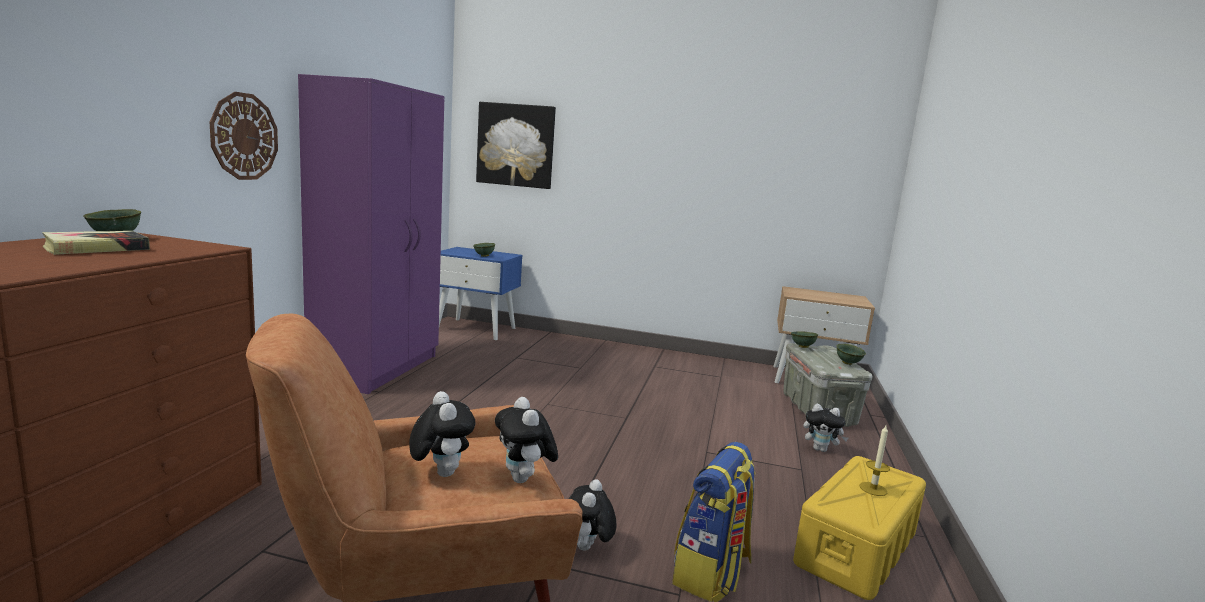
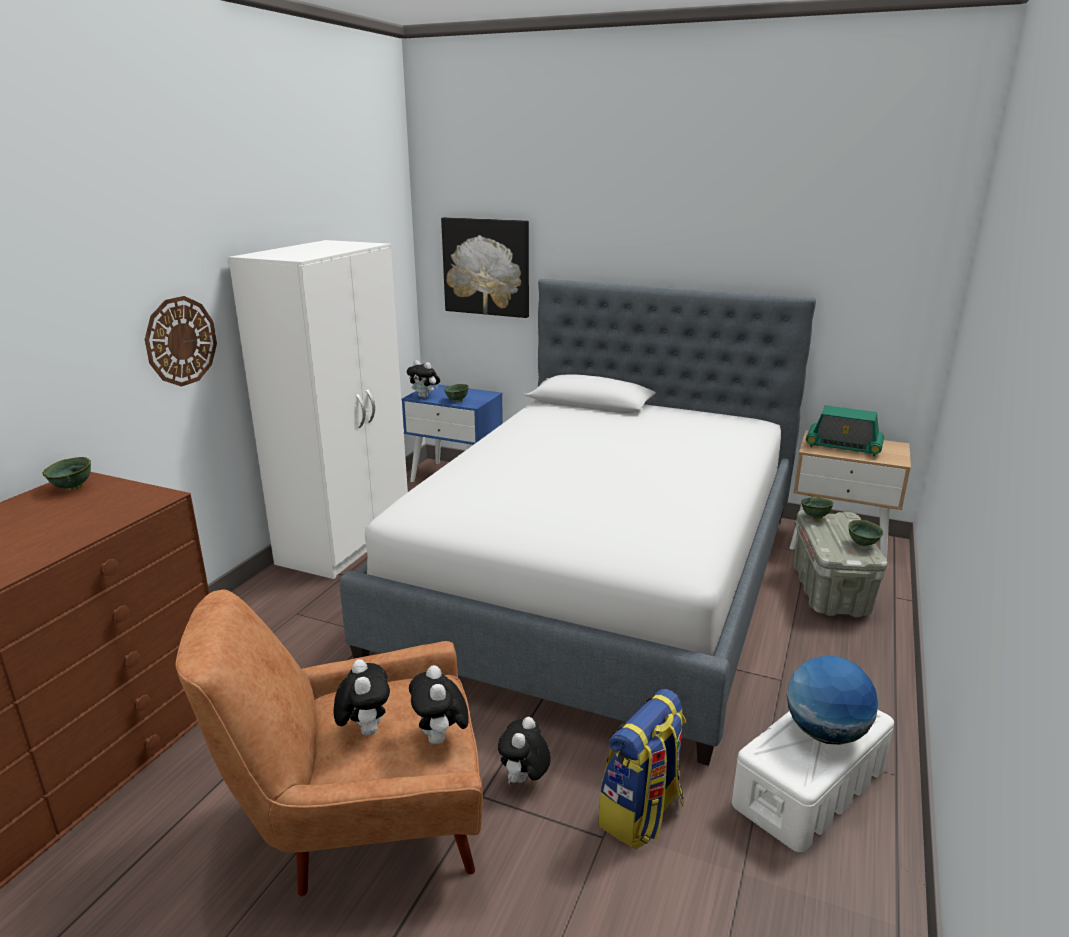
camera: 10 degrees right, 10 degrees up
book [42,231,150,255] -> none
purple wardrobe [298,74,444,394] -> white wardrobe [228,240,408,579]
yellow storage box [793,456,926,600] -> white storage box [732,710,894,853]
plush toy [803,404,848,452] -> plush toy moved to [407,360,440,398]
candle [860,425,890,496] -> globe [787,656,878,745]
none -> bed [339,279,816,766]
none -> radio [806,405,884,456]

